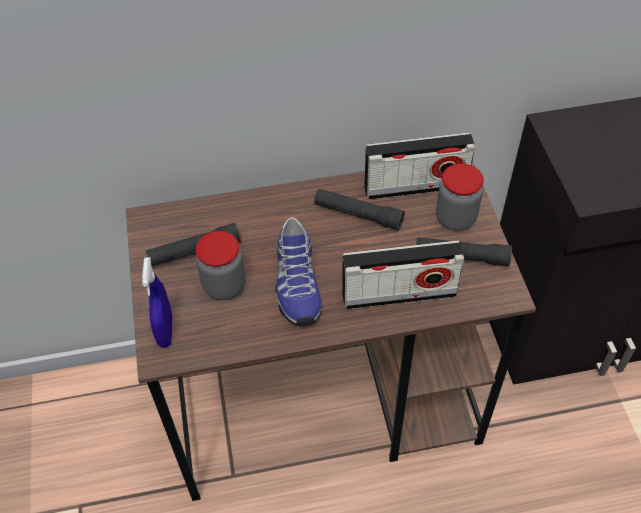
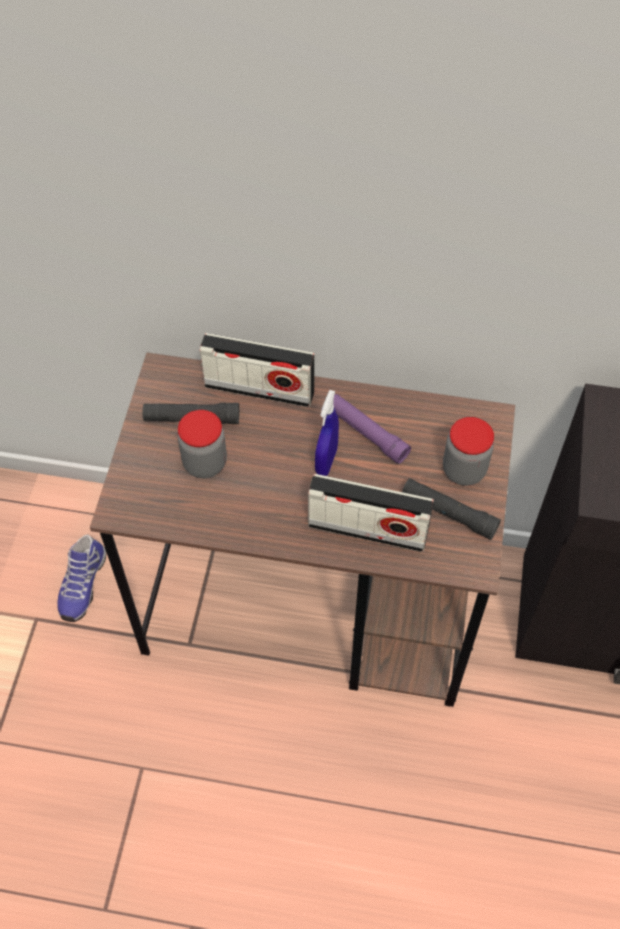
camera: 20 degrees right, 5 degrees up
blue spray bottle [142,257,173,348] -> blue spray bottle moved to [315,390,339,476]
shoe [275,217,322,326] -> shoe moved to [57,535,107,622]
black flashlight [314,189,405,231] -> purple flashlight [333,394,411,464]
radio [364,133,475,200] -> radio moved to [200,333,315,407]

